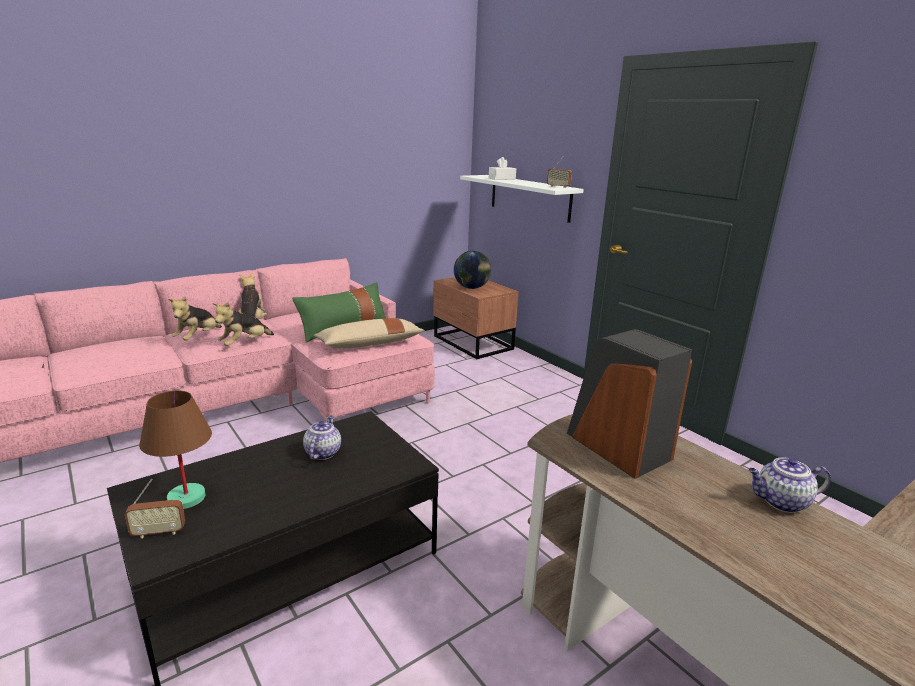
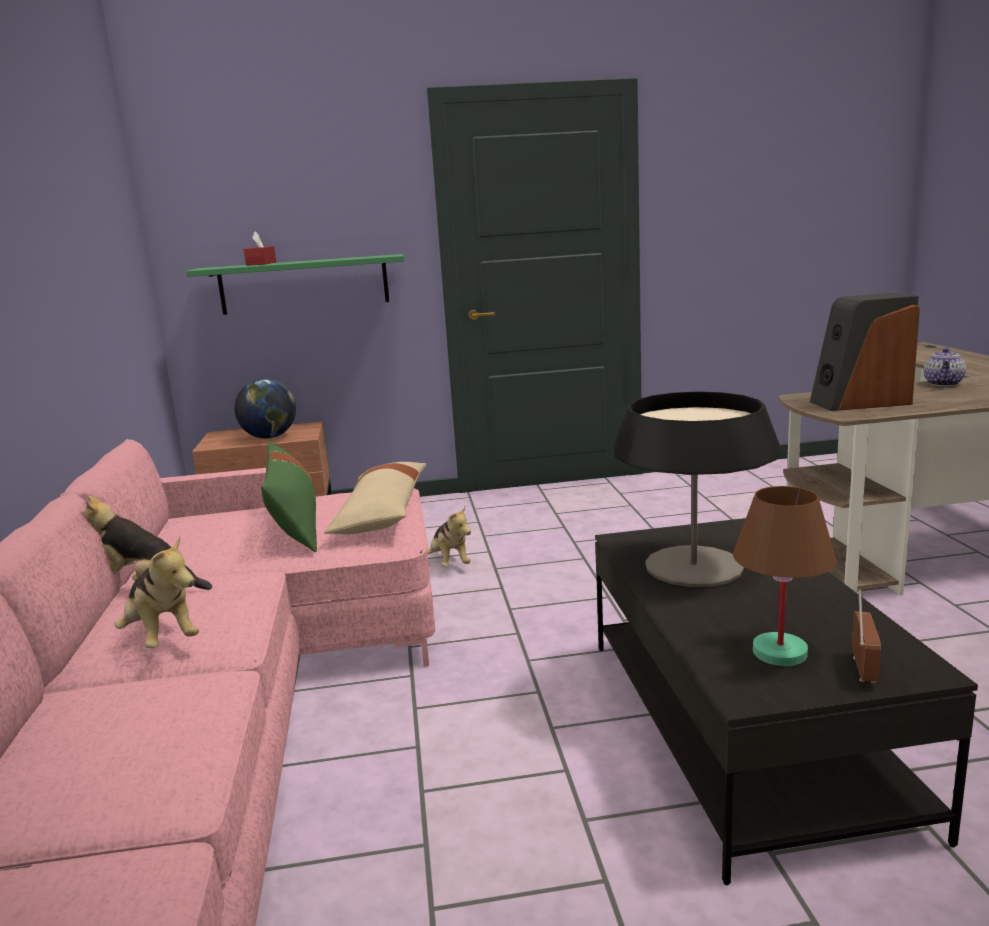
camera: 60 degrees left, 5 degrees down
plush toy [212,302,274,346] -> plush toy moved to [427,506,471,567]
teapot [303,416,341,460] -> table lamp [613,391,781,587]
white shelf [460,175,584,223] -> green shelf [186,254,404,315]
white tissue box [489,157,516,180] -> red tissue box [244,231,276,266]
radio [547,157,572,188] -> none

